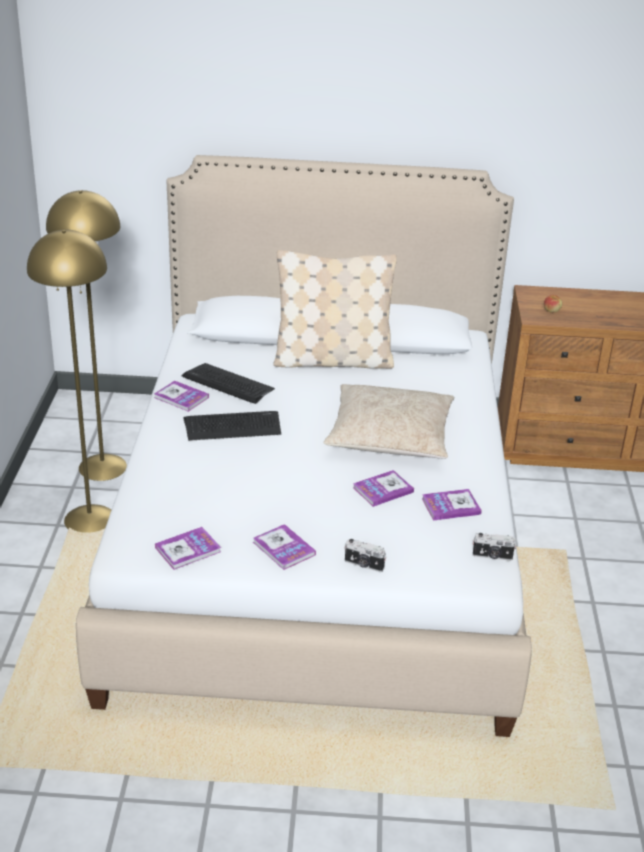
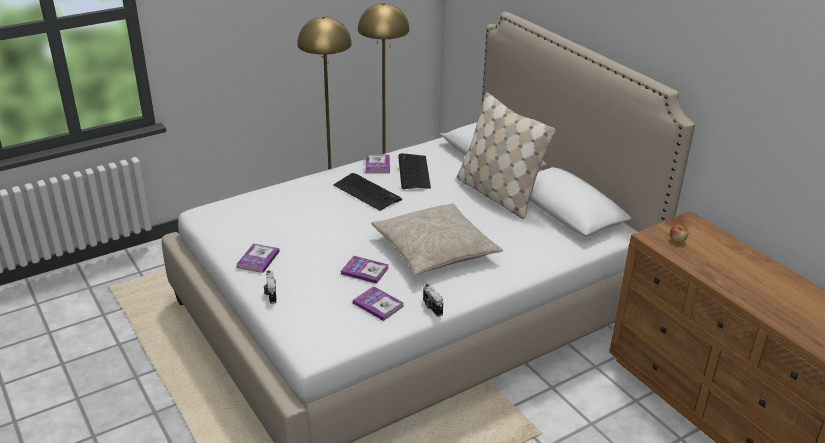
camera: 55 degrees right, 0 degrees up
book [155,527,221,570] -> none
camera [473,533,516,561] -> camera moved to [423,284,443,317]

